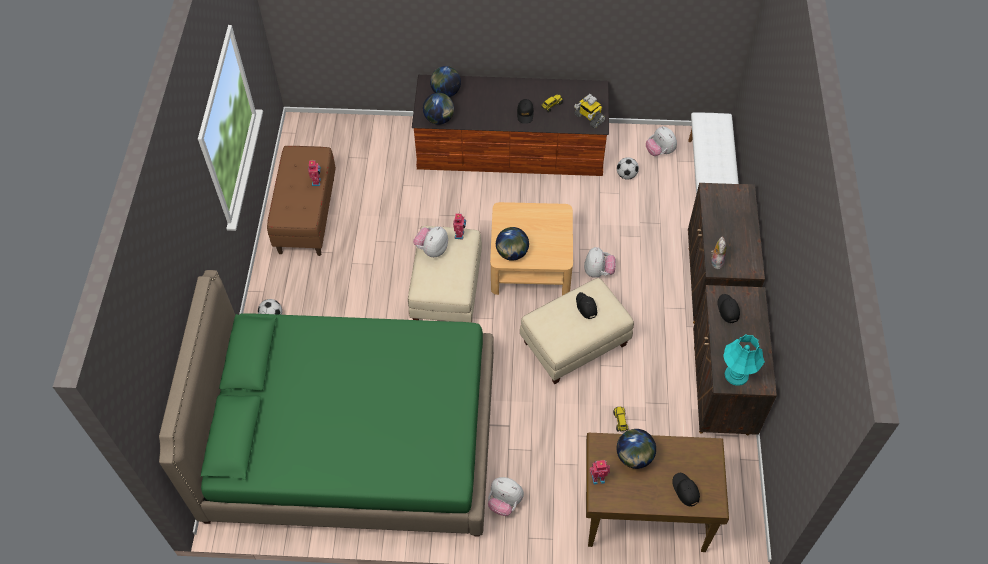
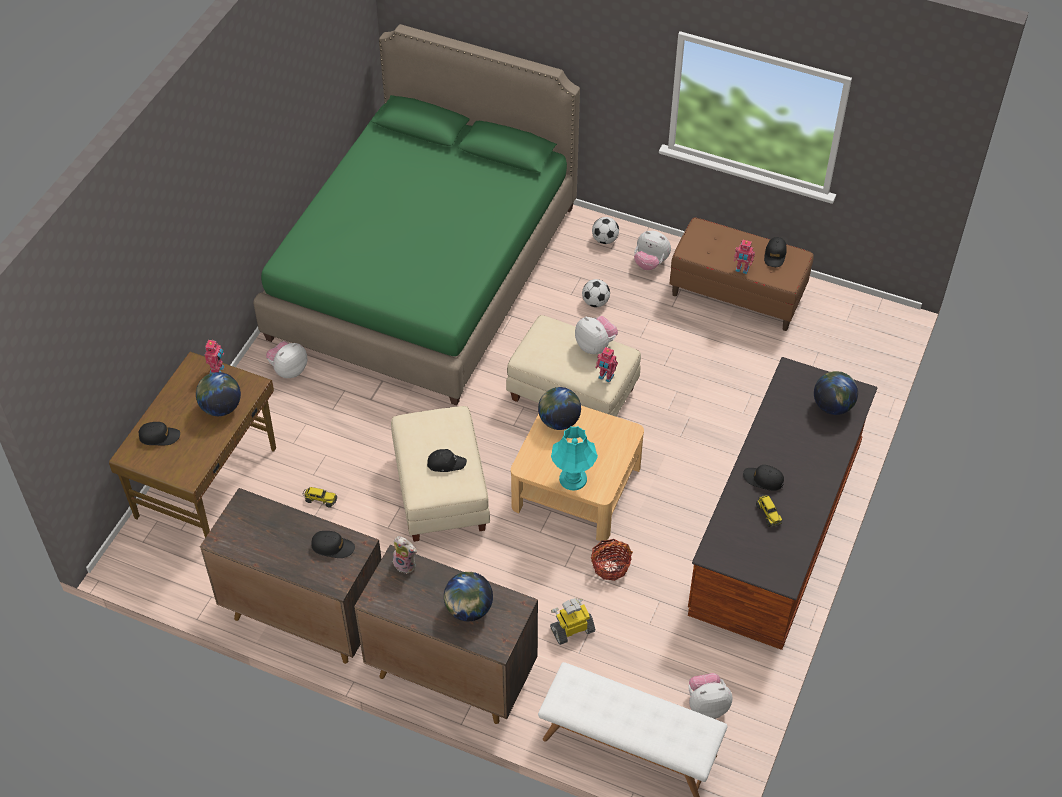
camera: 110 degrees right, 5 degrees down
globe [423,93,454,125] -> globe moved to [444,572,493,621]
toy robot [574,94,606,129] -> toy robot moved to [550,598,595,645]
plush toy [584,247,616,278] -> plush toy moved to [634,231,671,270]
football [617,157,639,180] -> football moved to [582,279,610,307]
turquoise table lamp [723,334,765,386] -> turquoise table lamp moved to [551,426,598,491]
none -> basket [591,539,633,581]
none -> black cap [764,237,787,267]

